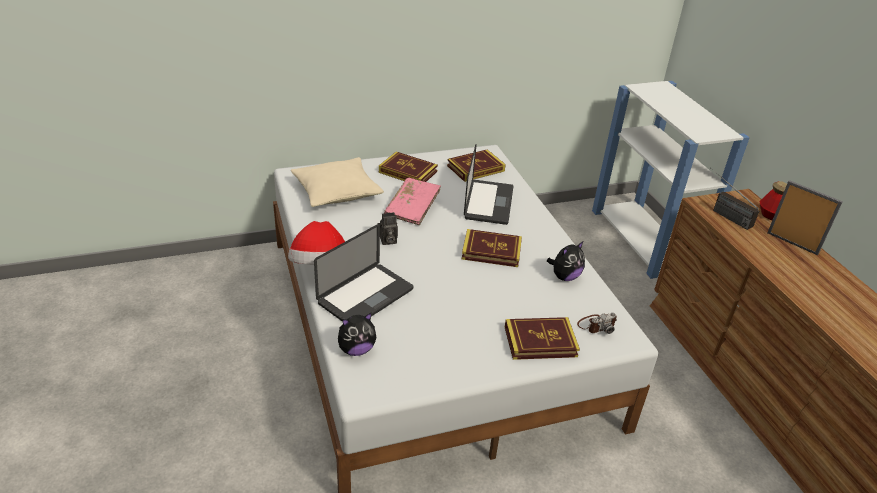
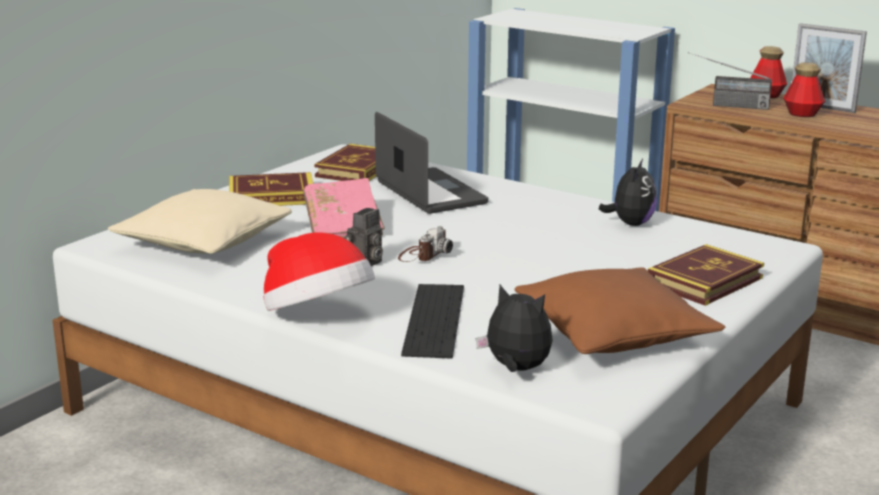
camera: 35 degrees left, 15 degrees down
laptop [314,224,414,322] -> keyboard [401,284,464,359]
plush toy [338,313,376,356] -> plush toy turned 90 degrees counterclockwise [476,285,553,372]
book [462,229,522,267] -> none
camera [577,313,617,334] -> camera moved to [398,226,453,262]
picture frame [768,180,843,255] -> picture frame turned 150 degrees counterclockwise [792,23,867,113]
none -> brown pillow [514,267,725,354]
none -> bottle [783,62,825,117]

